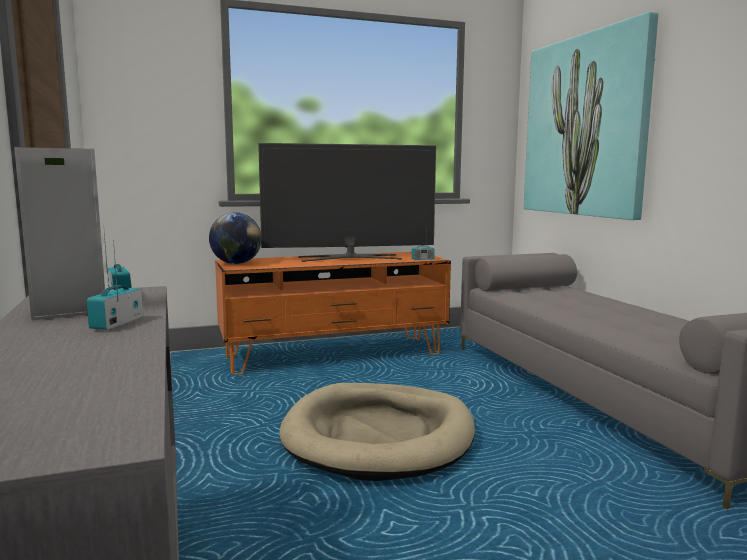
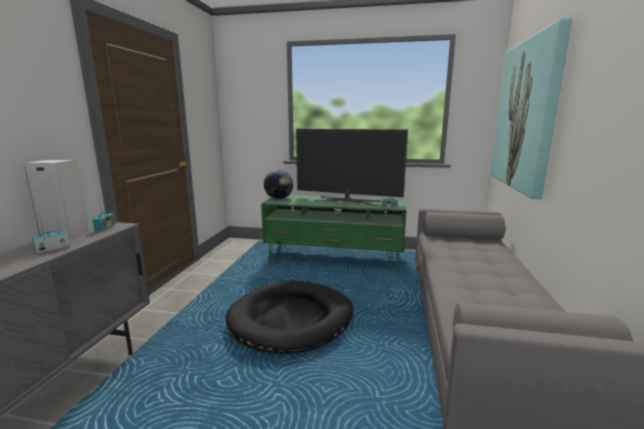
camera: 30 degrees right, 5 degrees up
orange tv stand [215,252,451,375] -> green tv stand [261,195,406,270]
beige dog bed [280,383,475,481] -> black dog bed [226,280,354,354]

